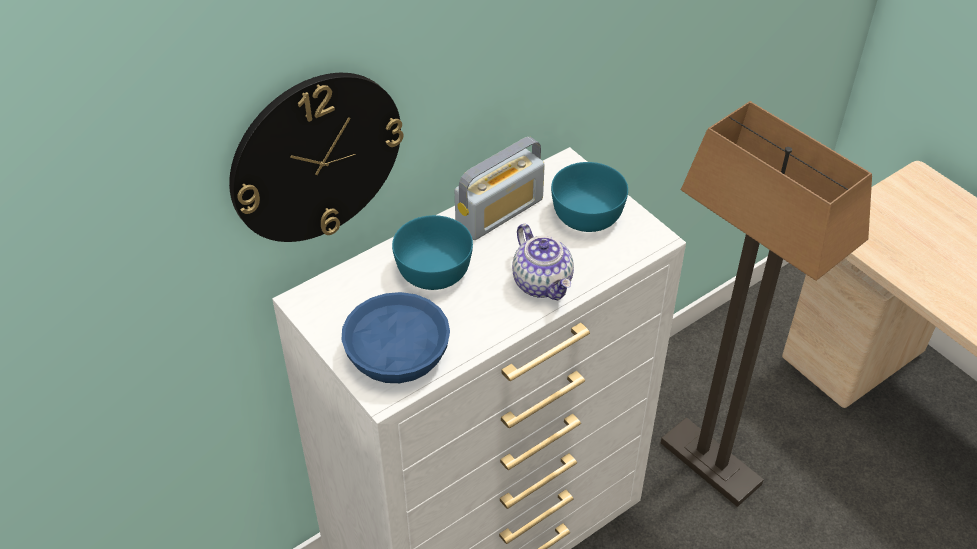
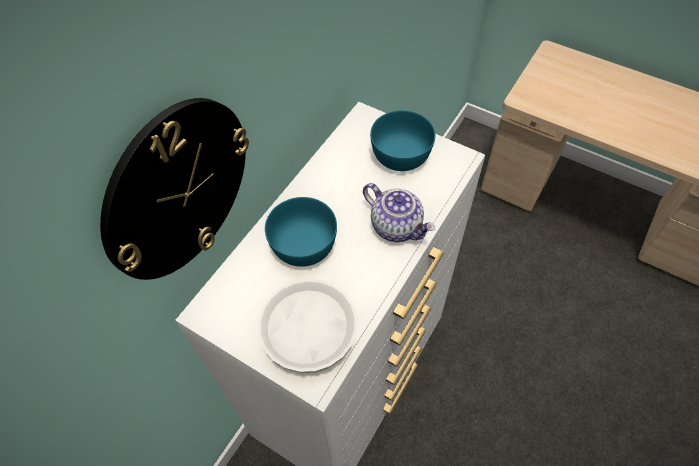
camera: 20 degrees left, 10 degrees up
blue bowl [341,292,450,383] -> white bowl [258,279,358,373]
radio [455,137,545,240] -> none
floor lamp [661,101,872,507] -> none

